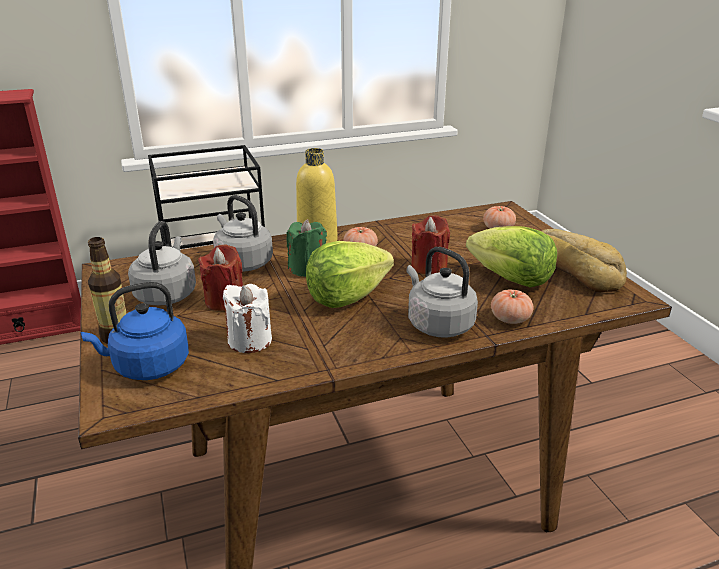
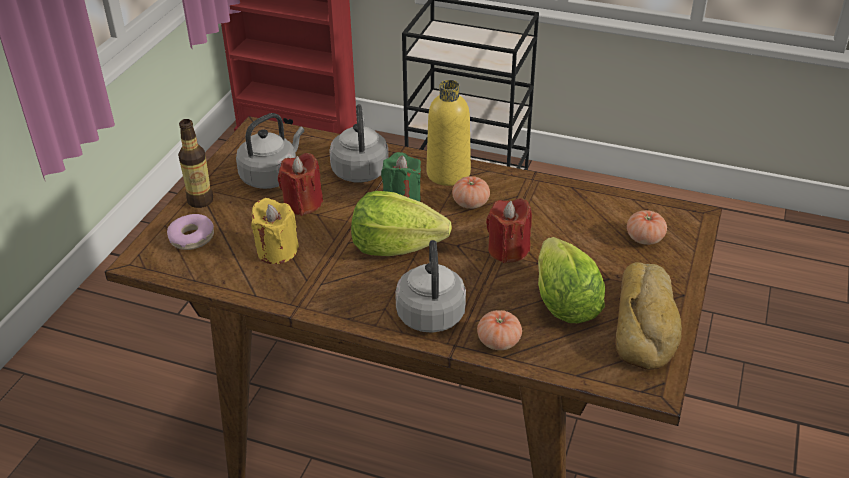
camera: 40 degrees right, 10 degrees up
blue kettle [80,282,189,380] -> donut [167,214,214,250]
white candle [223,284,272,353] -> yellow candle [251,198,299,264]

